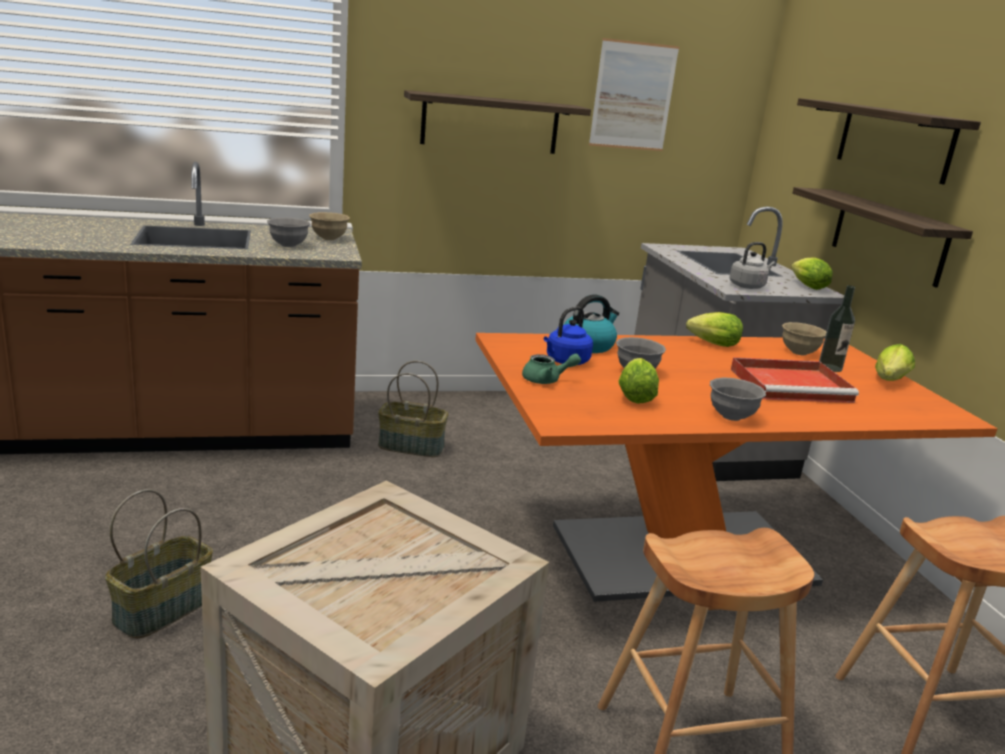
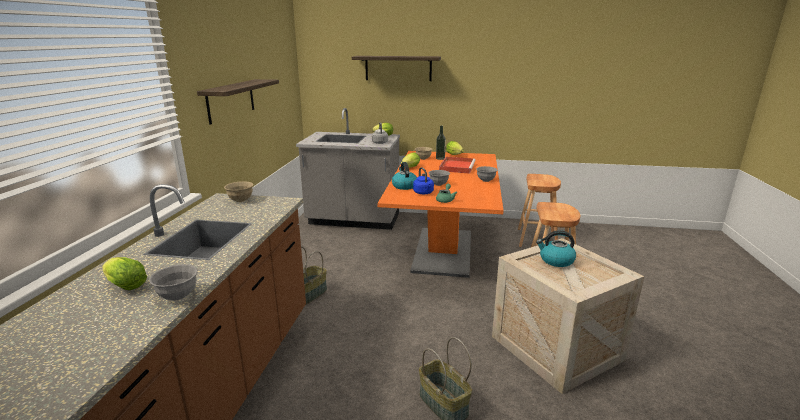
camera: 65 degrees left, 0 degrees up
grey bowl [267,217,311,247] -> grey bowl moved to [149,264,198,300]
picture [589,38,679,151] -> none
lettuce [618,358,659,404] -> lettuce moved to [102,257,147,290]
shelf [792,187,973,288] -> none
none -> kettle [536,230,576,267]

